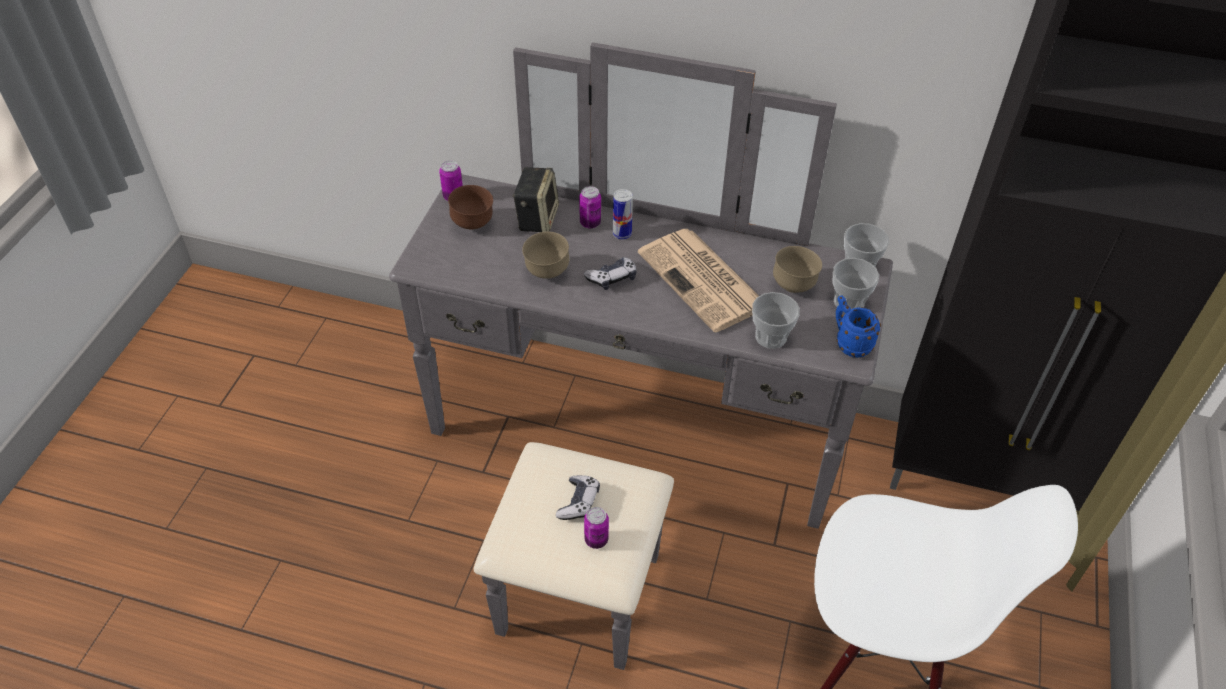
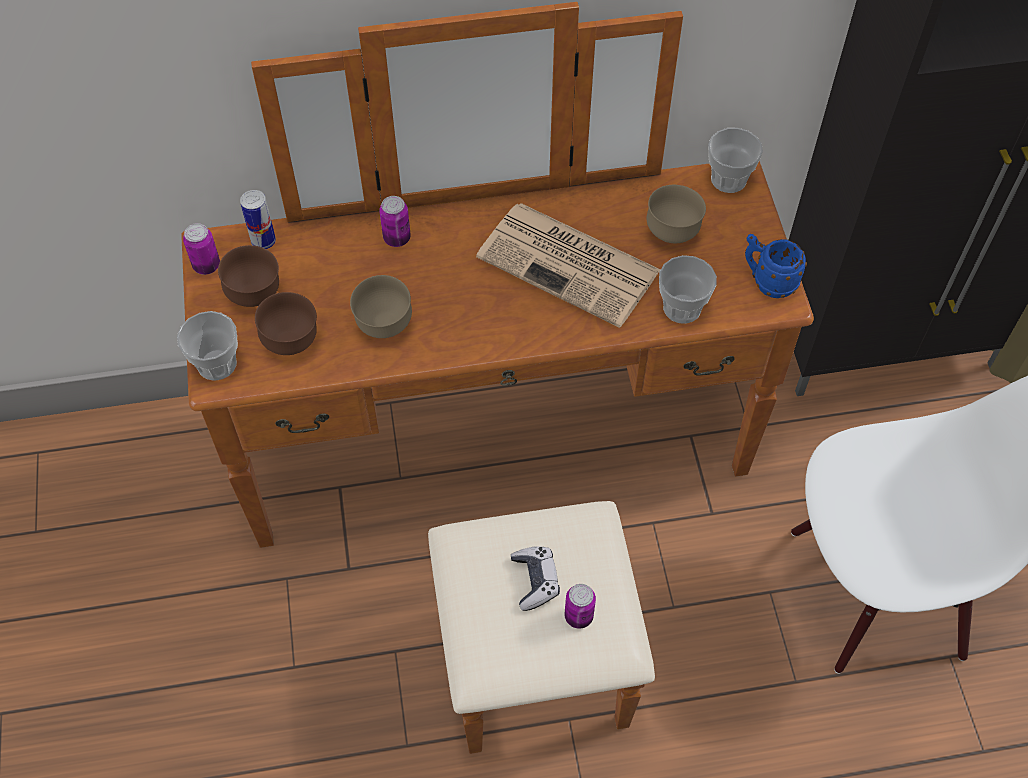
camera: 25 degrees left, 10 degrees up
grey dresser [389,42,893,670] -> brown dresser [181,2,814,754]
speaker [513,167,559,232] -> none
game controller [584,257,637,290] -> none
can [613,189,633,240] -> can moved to [240,190,276,249]
cup [833,258,879,309] -> cup moved to [177,311,238,381]
none -> brown bowl [255,292,317,355]

